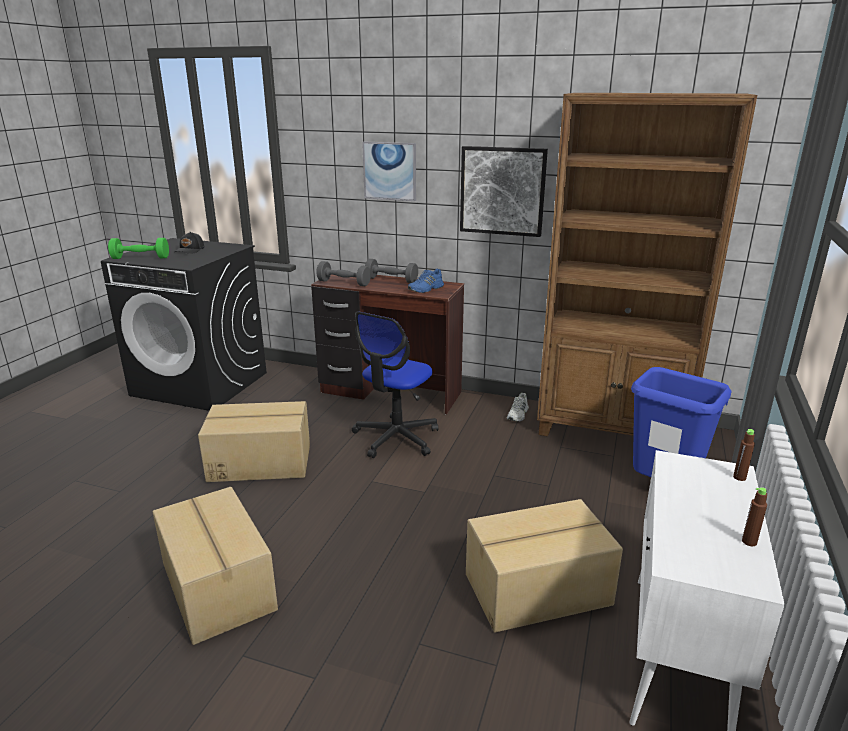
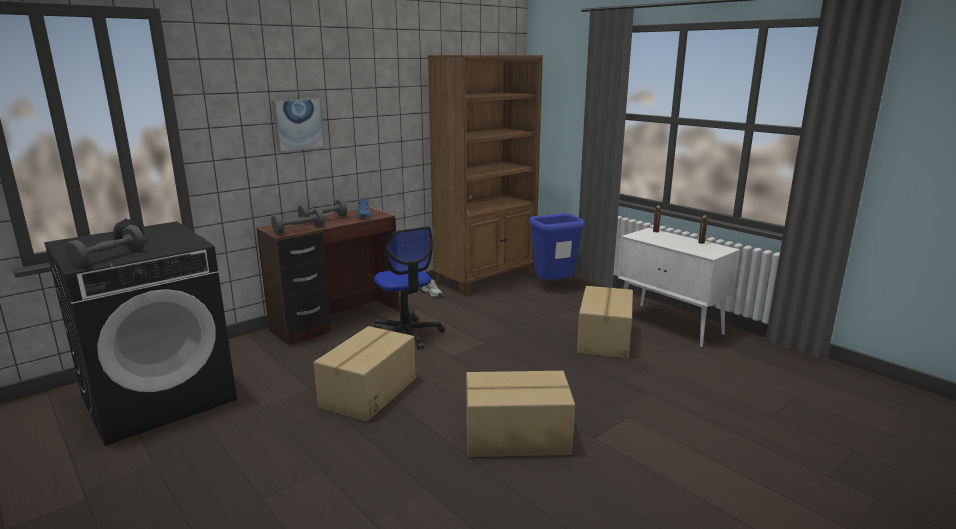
camera: 60 degrees left, 5 degrees down
green dumbbell [108,238,169,259] -> grey dumbbell [65,226,145,267]
picture [460,146,548,237] -> none

